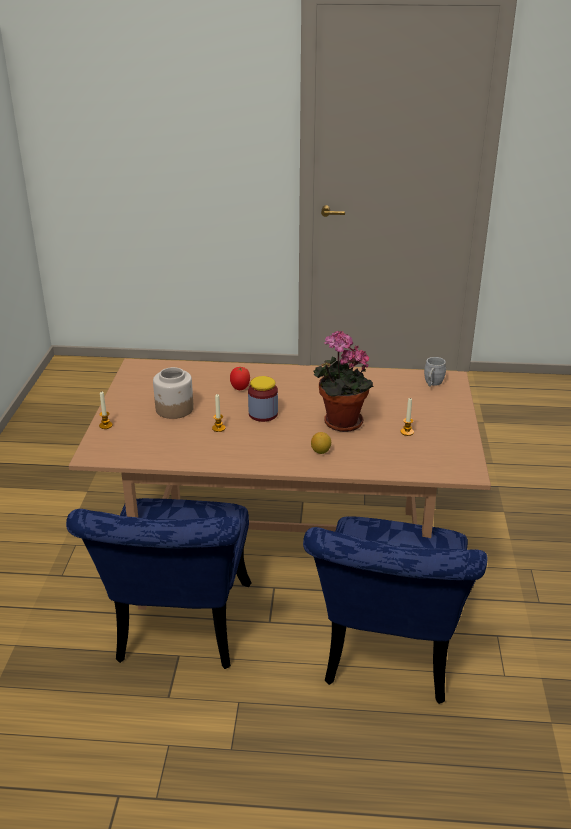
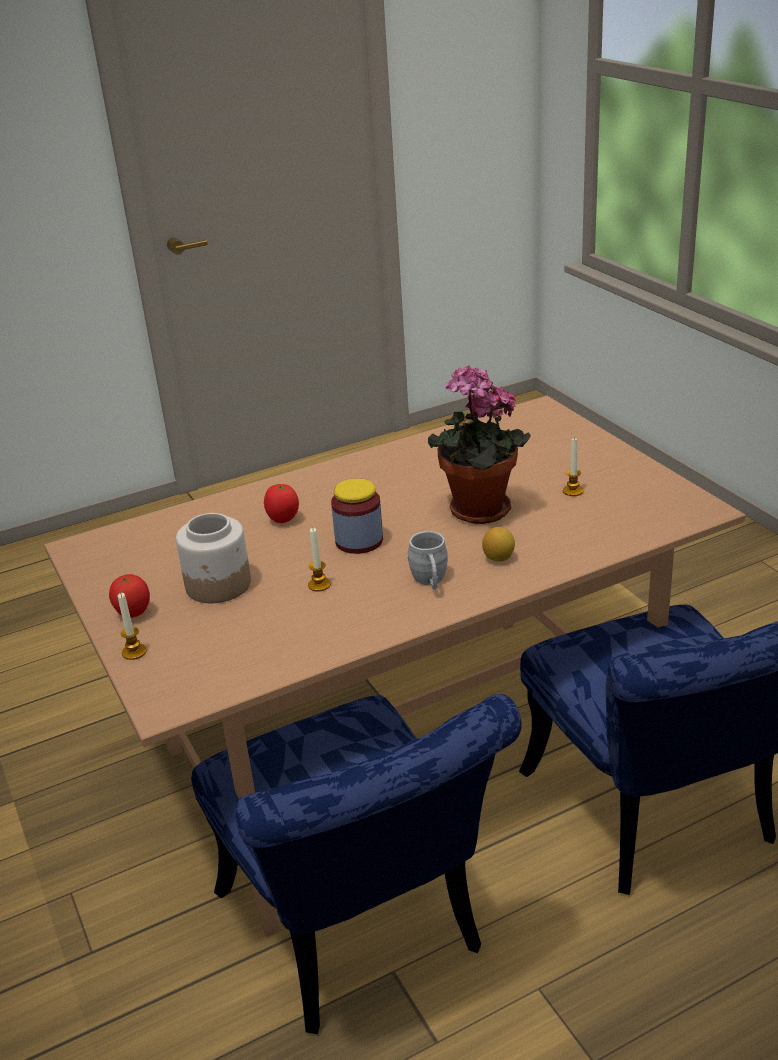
camera: 30 degrees left, 0 degrees up
grey mug [424,357,446,387] -> grey mug moved to [407,531,448,589]
none -> tomato [109,574,150,618]

